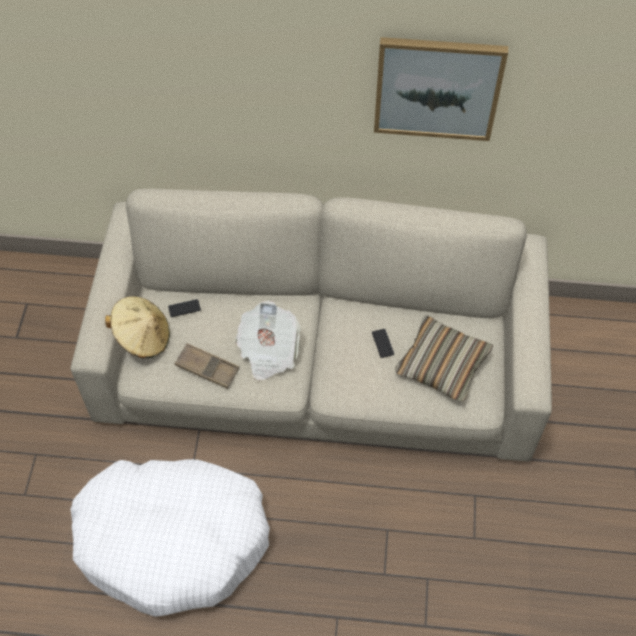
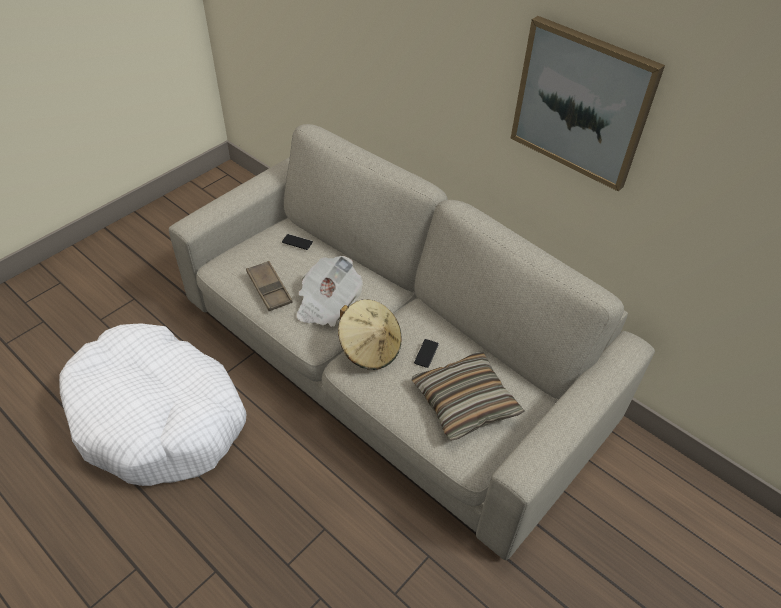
camera: 35 degrees right, 10 degrees down
beige hat [105,296,170,358] -> beige hat moved to [338,299,402,370]

